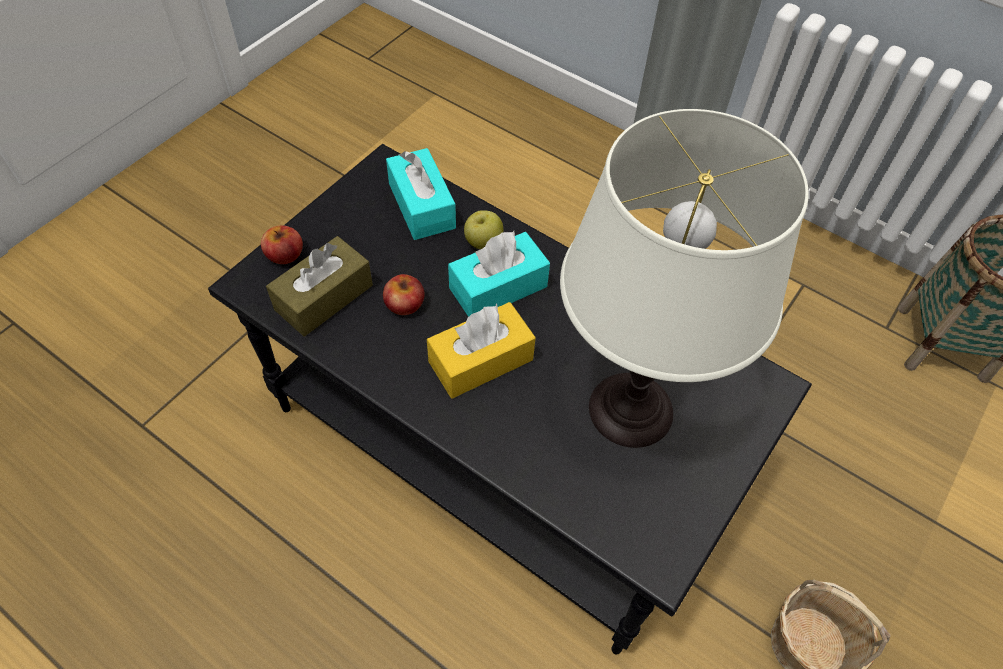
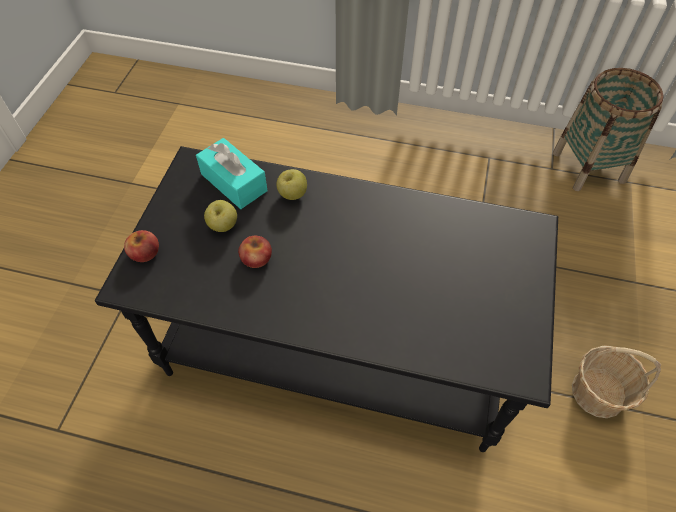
camera: 20 degrees left, 0 degrees up
brown tissue box [266,236,373,336] -> none
yellow tissue box [427,302,536,399] -> none
turquoise tissue box [448,231,550,317] -> none
white table lamp [560,109,809,448] -> none
none -> apple [204,200,237,232]

